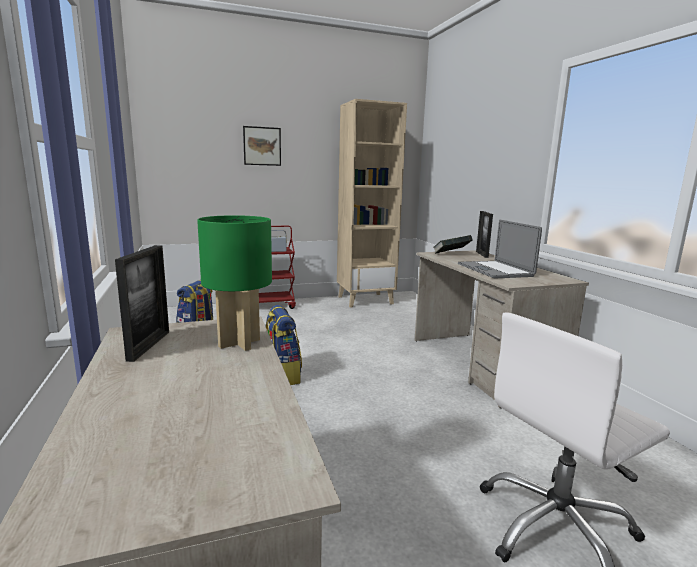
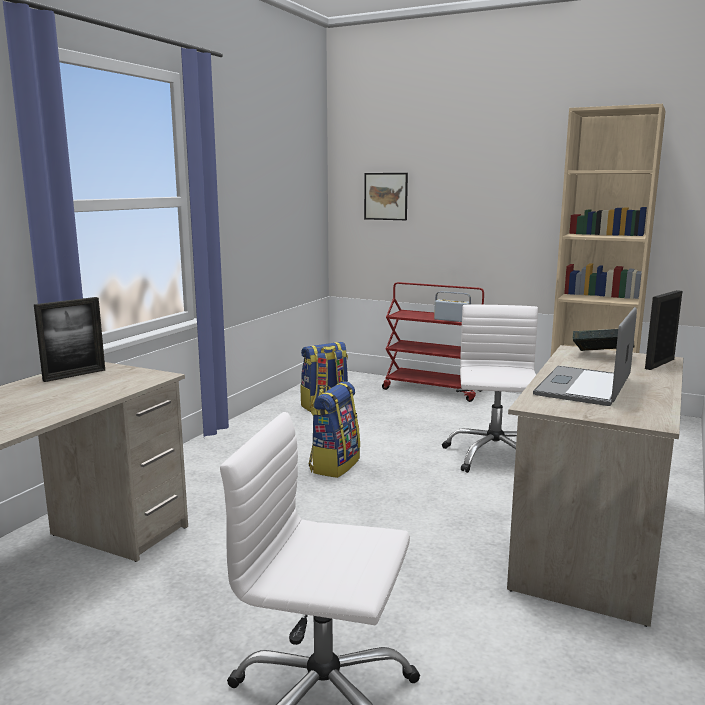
camera: 45 degrees right, 0 degrees up
green table lamp [197,215,272,351] -> none
picture [243,126,281,166] -> picture moved to [364,173,408,220]
none -> white office chair [442,305,538,473]

